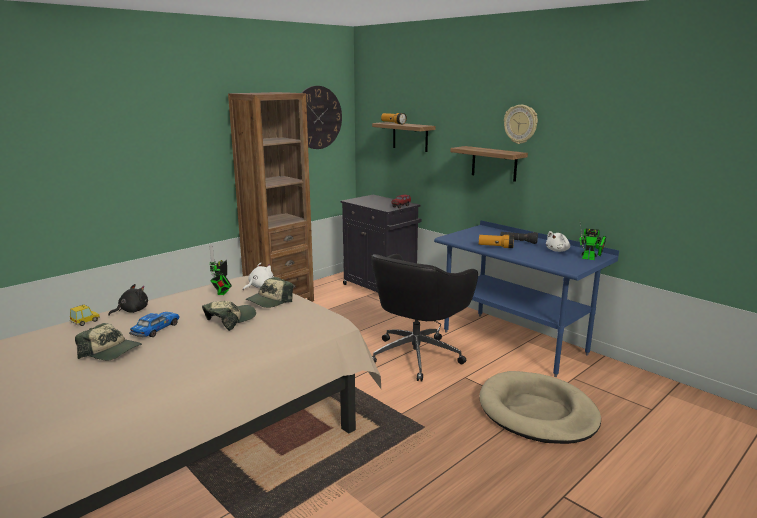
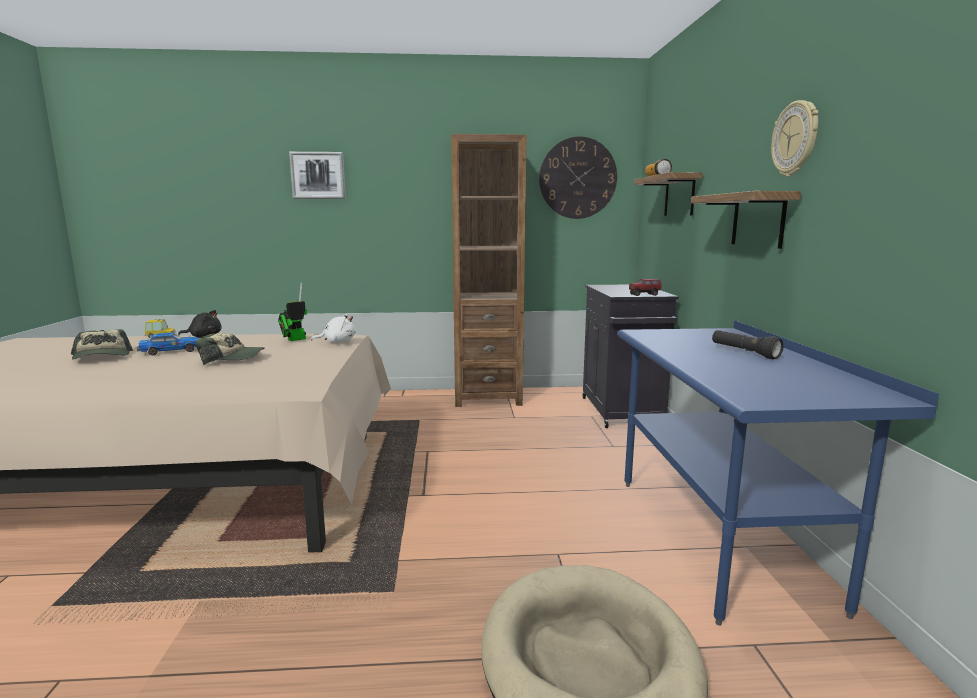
camera: 40 degrees right, 5 degrees down
cap [245,277,293,308] -> none
black office chair [371,254,478,382] -> none
flashlight [479,235,514,248] -> none
white plush toy [546,231,570,252] -> none
toy robot [579,225,606,260] -> none
none -> picture [289,152,346,199]

